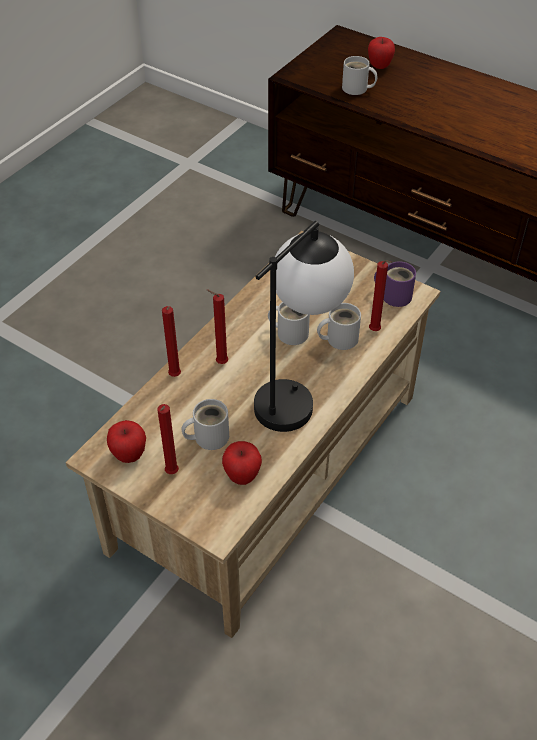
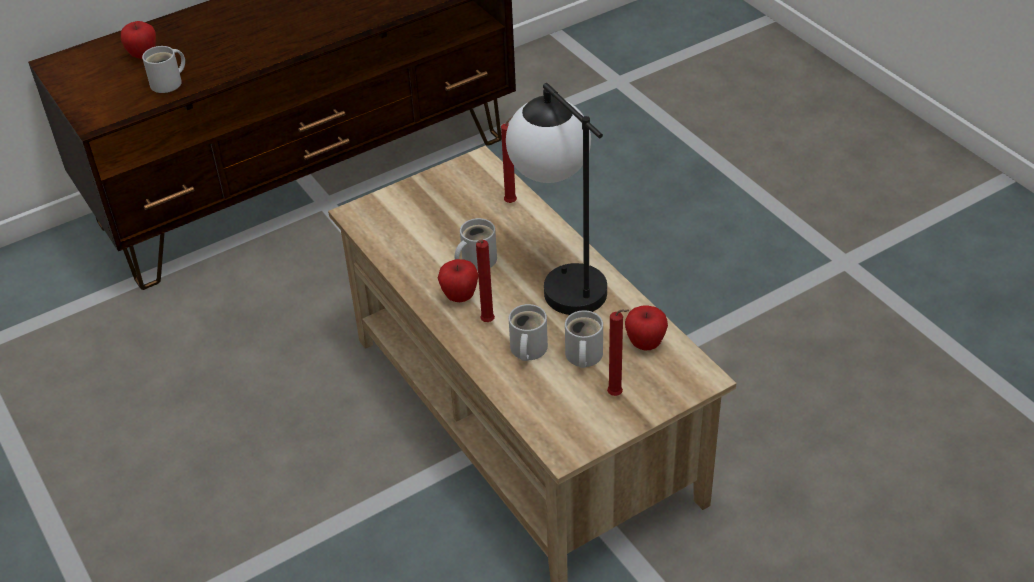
camera: 65 degrees left, 5 degrees down
apple [107,420,146,463] -> apple moved to [438,259,478,302]
red candle [162,306,181,377] -> none
white mug [317,303,361,350] -> white mug moved to [509,304,548,361]
purple mug [374,261,416,307] -> none

